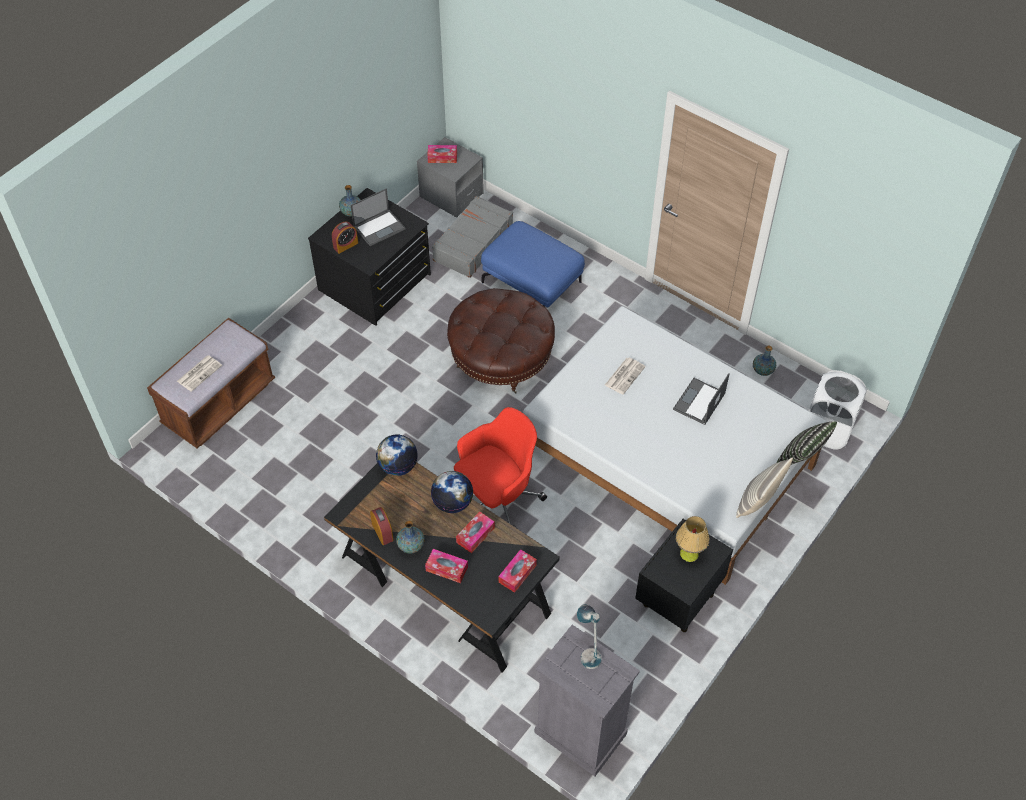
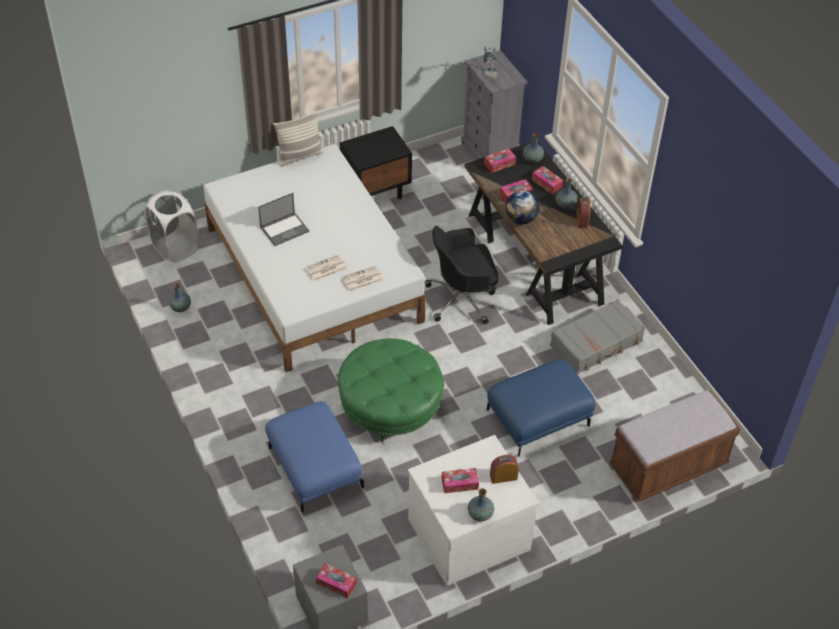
camera: 155 degrees left, 5 degrees down
newspaper [177,355,222,392] -> newspaper moved to [341,266,384,292]
black dresser [308,188,431,326] -> white dresser [408,435,539,586]
laptop [351,188,406,246] -> tissue box [442,468,479,493]
globe [376,435,418,476] -> none
grey suitcase [432,196,513,278] -> grey suitcase moved to [550,299,645,374]
brown ottoman [447,288,555,393] -> green ottoman [337,338,444,443]
red office chair [454,407,547,528] -> black office chair [425,226,498,324]
table lamp [676,516,710,562] -> none
pillow [776,421,837,465] -> none
none -> blue ottoman [487,359,595,456]
none -> vase [523,133,544,163]

